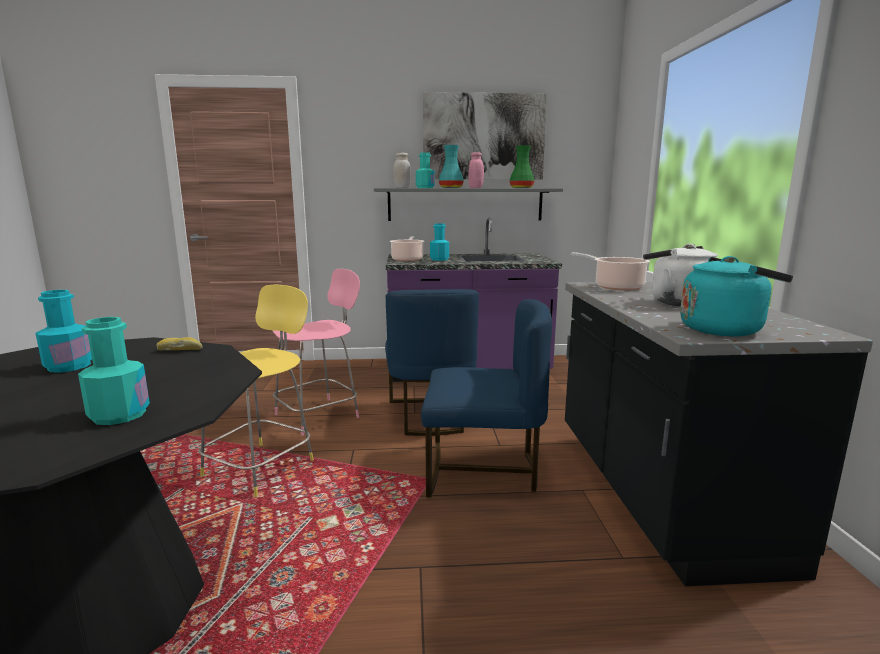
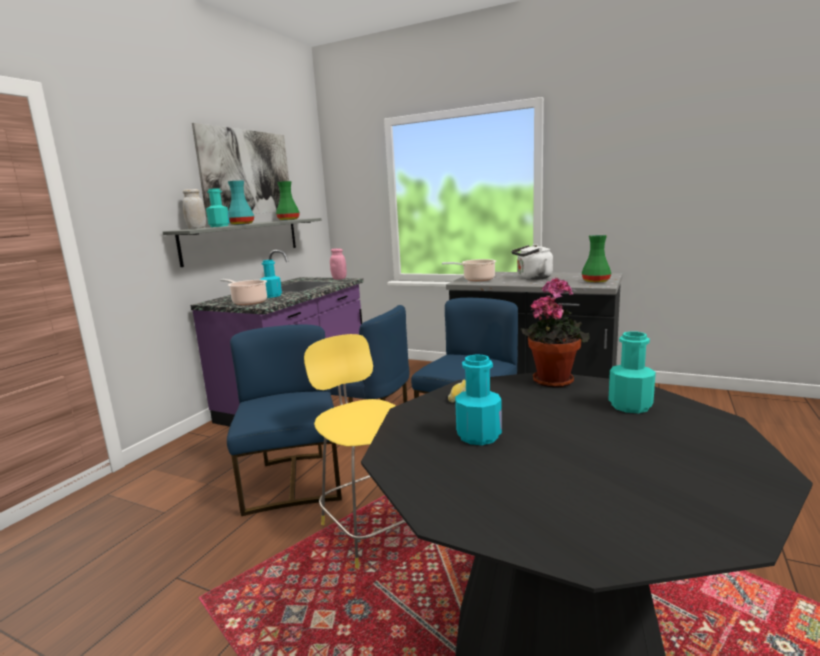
camera: 60 degrees left, 0 degrees up
pink stool [273,269,360,436] -> blue chair [227,325,342,516]
pink jar [468,152,484,188] -> pink jar moved to [330,248,347,280]
turquoise kettle [680,256,793,336] -> green vase [582,235,611,283]
none -> potted plant [521,277,590,388]

